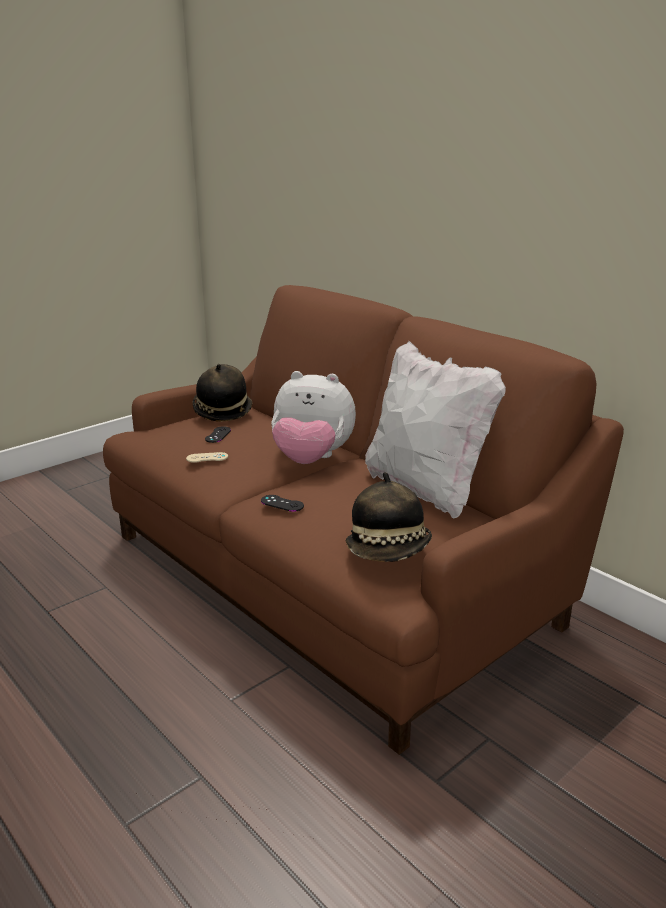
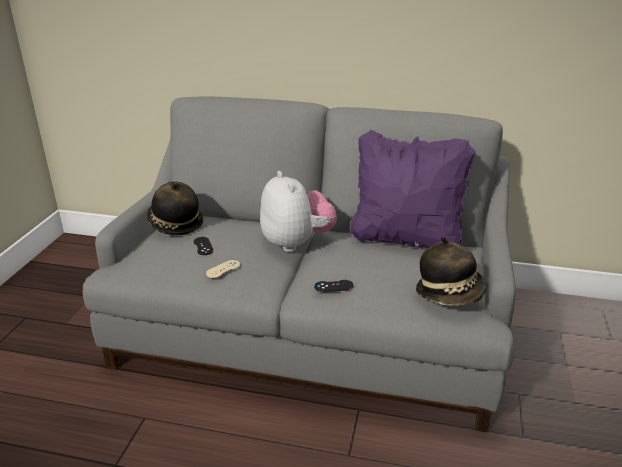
camera: 35 degrees left, 5 degrees up
brown sofa [103,285,624,755] -> grey sofa [83,96,516,432]
plush toy [271,371,356,464] -> plush toy turned 90 degrees counterclockwise [260,171,337,252]
white pillow [365,341,506,519] -> purple pillow [349,130,476,249]

